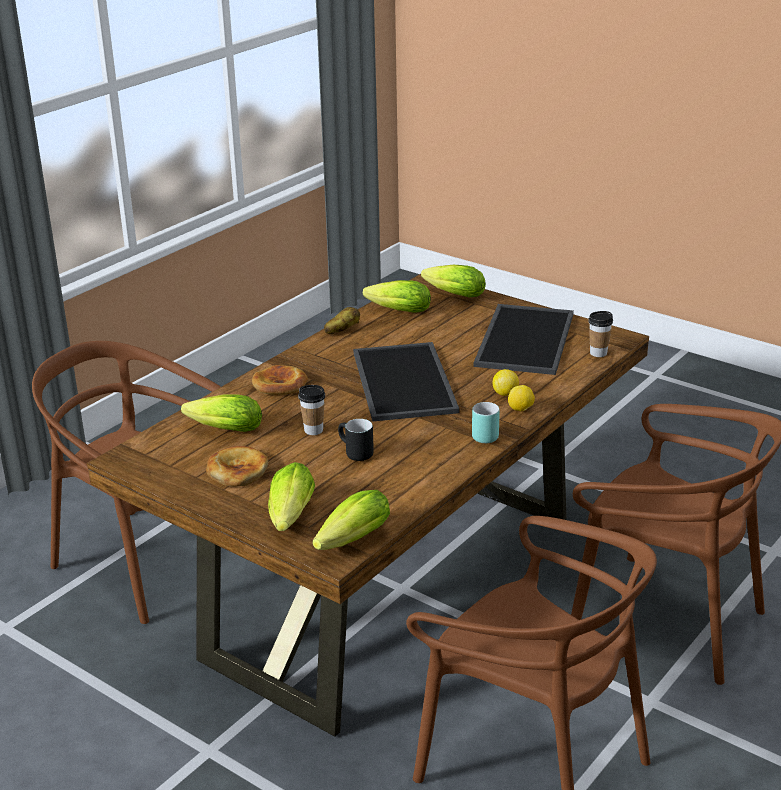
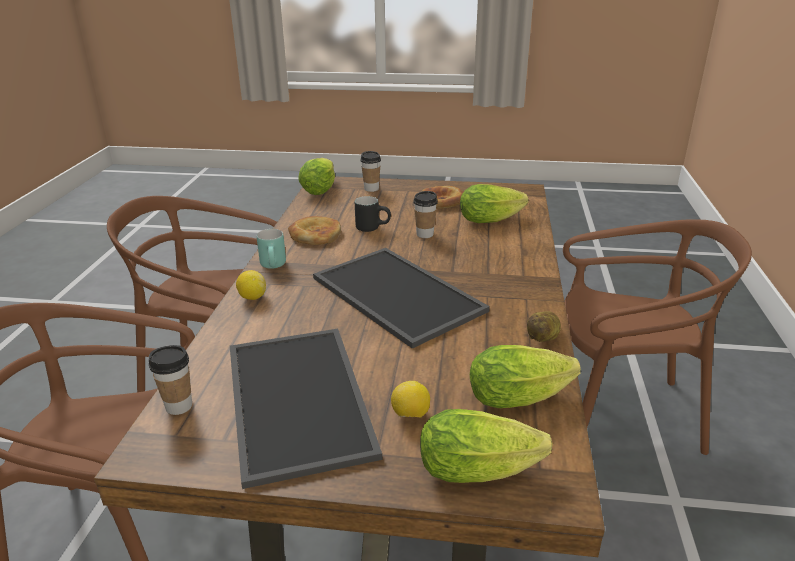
camera: 150 degrees right, 0 degrees up
bread [252,365,308,395] -> bread moved to [288,216,341,245]
lettuce [268,462,315,531] -> cup [360,151,381,192]
lemon [493,369,519,396] -> lemon moved to [391,381,430,418]

